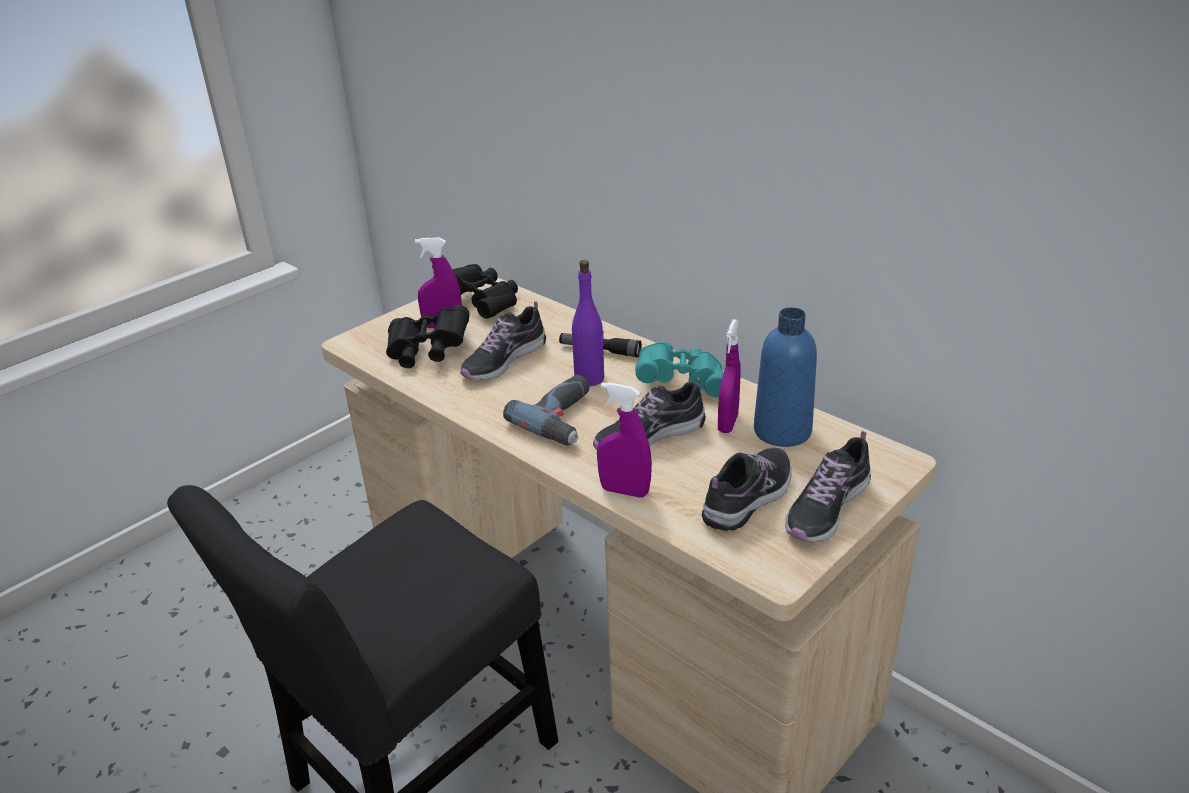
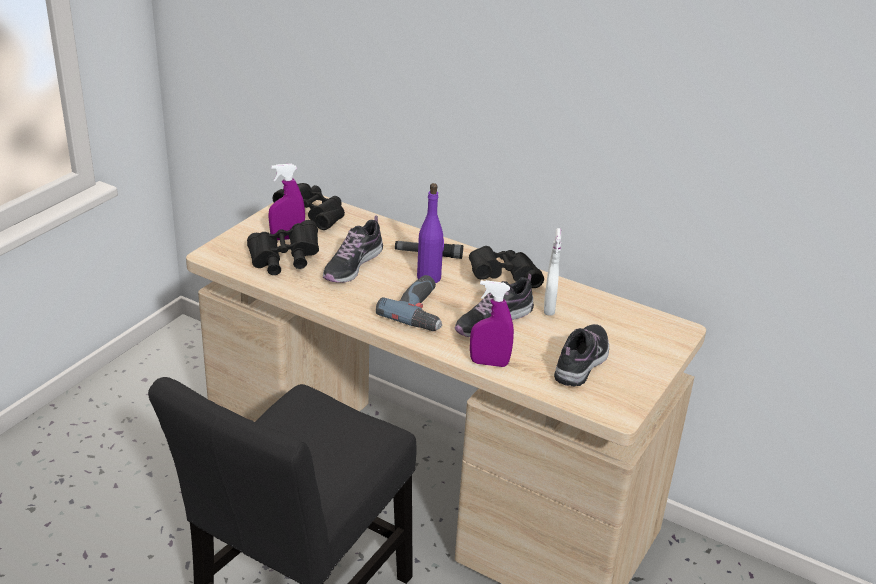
camera: 15 degrees left, 0 degrees up
turquoise binoculars [635,342,724,397] -> black binoculars [469,246,544,288]
purple spray bottle [718,319,740,433] -> white spray bottle [544,228,561,316]
blue bottle [754,307,817,447] -> none
shoe [785,431,871,542] -> none

